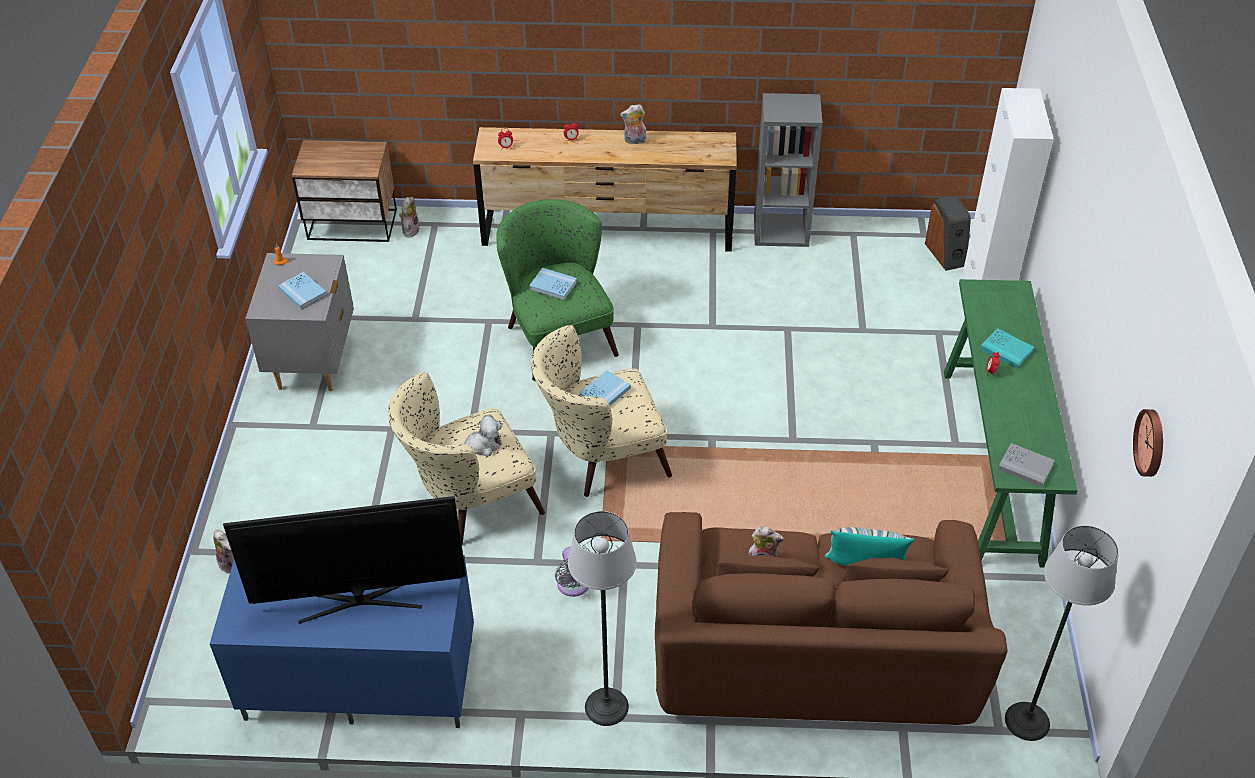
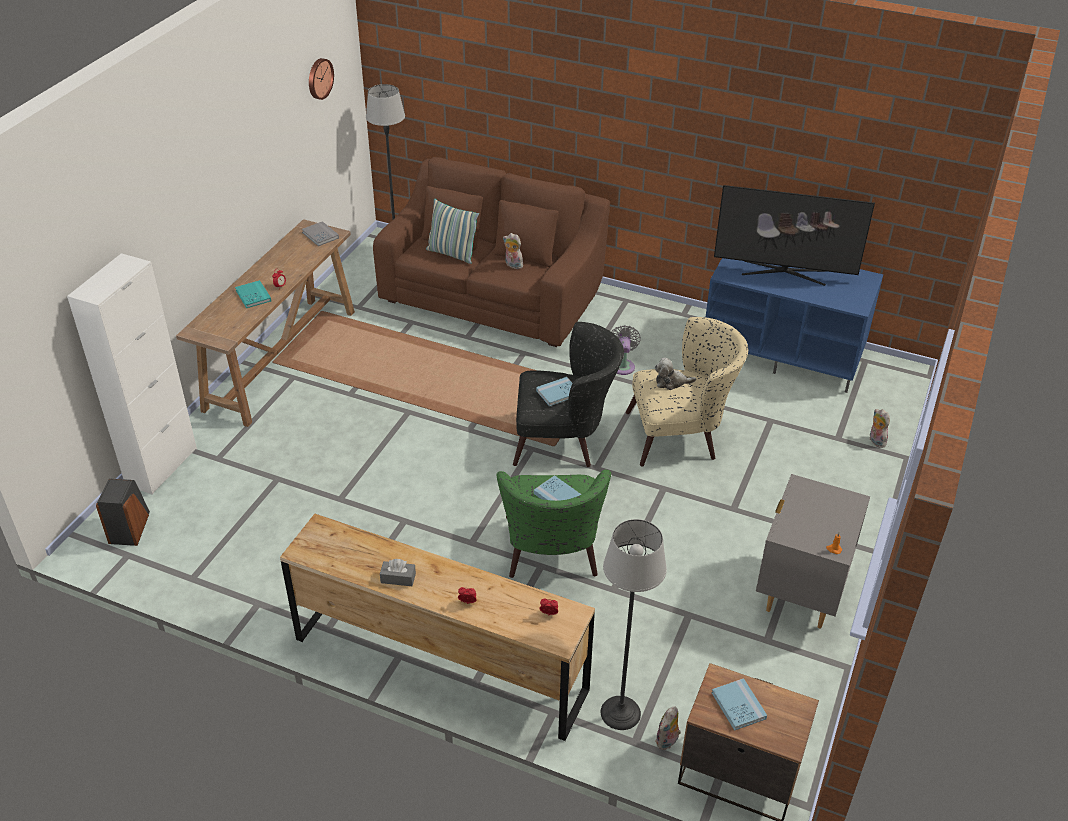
camera: 160 degrees left, 5 degrees down
blue book [278,272,327,309] -> blue book moved to [712,678,767,731]
beige armchair [531,325,672,497] -> black armchair [513,322,624,467]
floor lamp [568,511,637,726] -> floor lamp moved to [601,519,667,730]
plush toy [620,104,646,144] -> grey tissue box [380,559,416,586]
grey bookcase [754,93,823,247] -> none
green console table [944,279,1078,567] -> brown console table [176,219,355,427]

